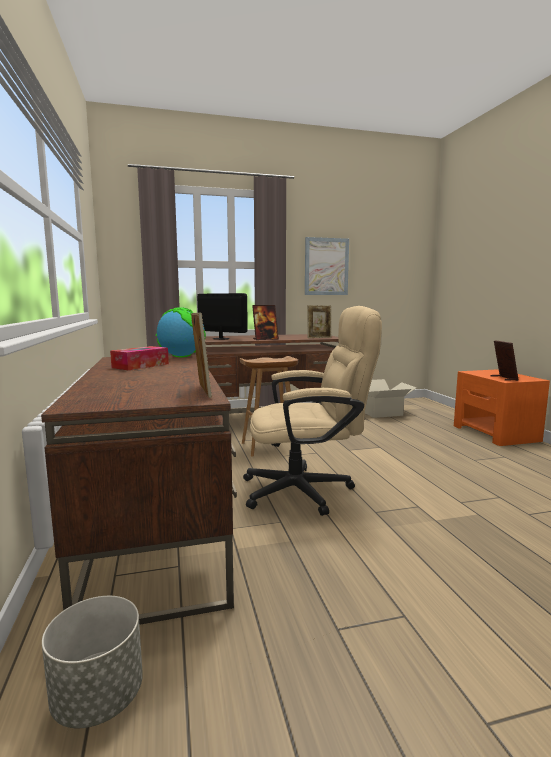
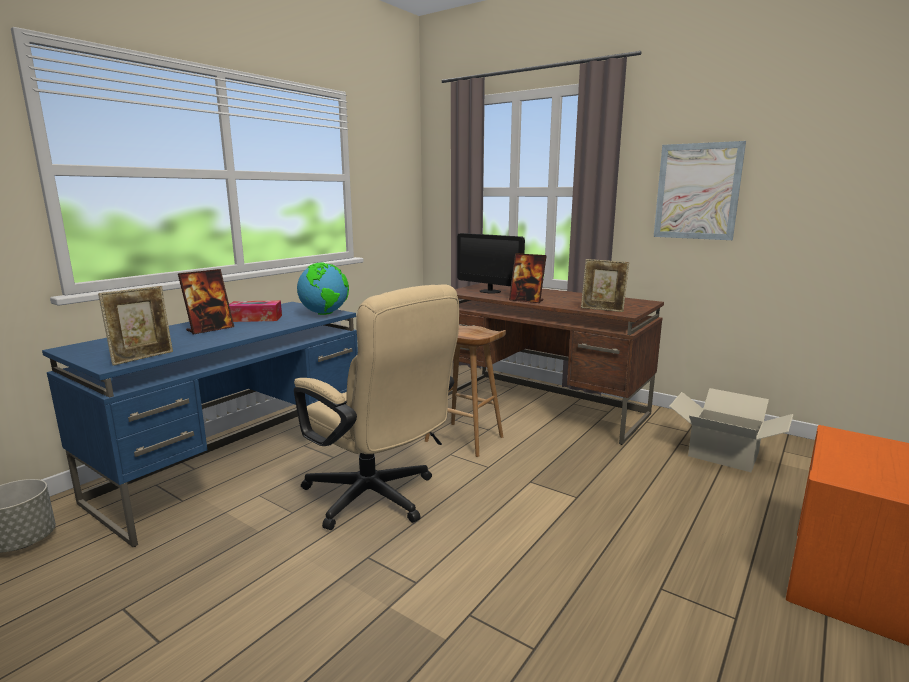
camera: 50 degrees right, 5 degrees up
brown desk [41,354,237,625] -> blue desk [42,302,358,547]
monitor [197,293,248,340] -> monitor turned 135 degrees clockwise [457,233,525,294]
picture frame [491,340,519,381] -> picture frame moved to [178,269,234,335]

